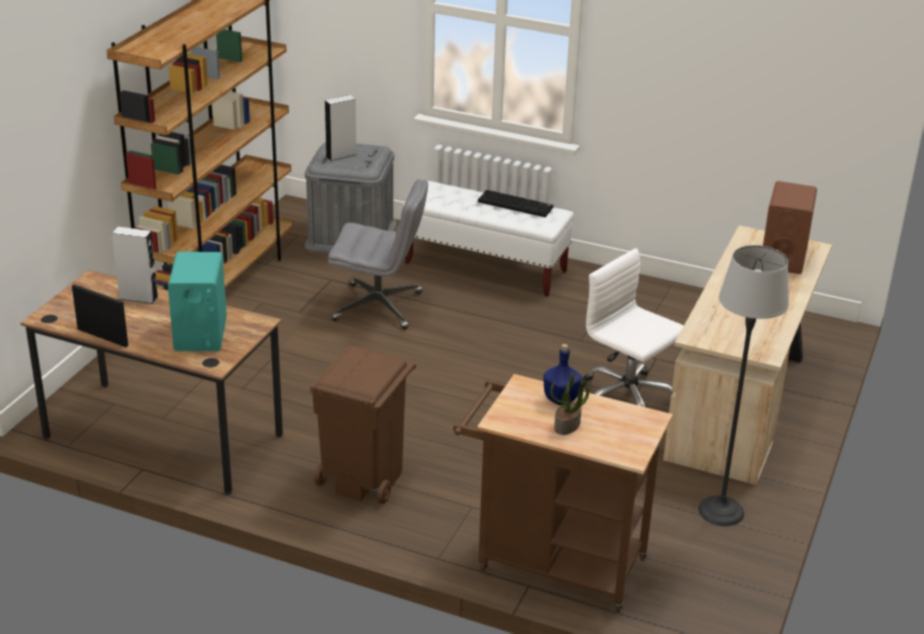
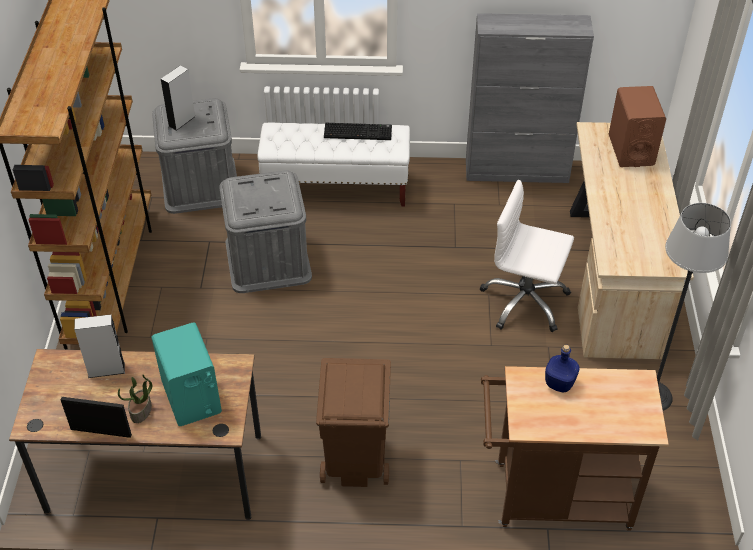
camera: 20 degrees left, 15 degrees up
grey office chair [328,179,428,329] -> grey storage box [219,170,312,293]
potted plant [550,372,589,435] -> potted plant moved to [118,375,152,423]
none -> grey cabinet [466,13,594,183]

